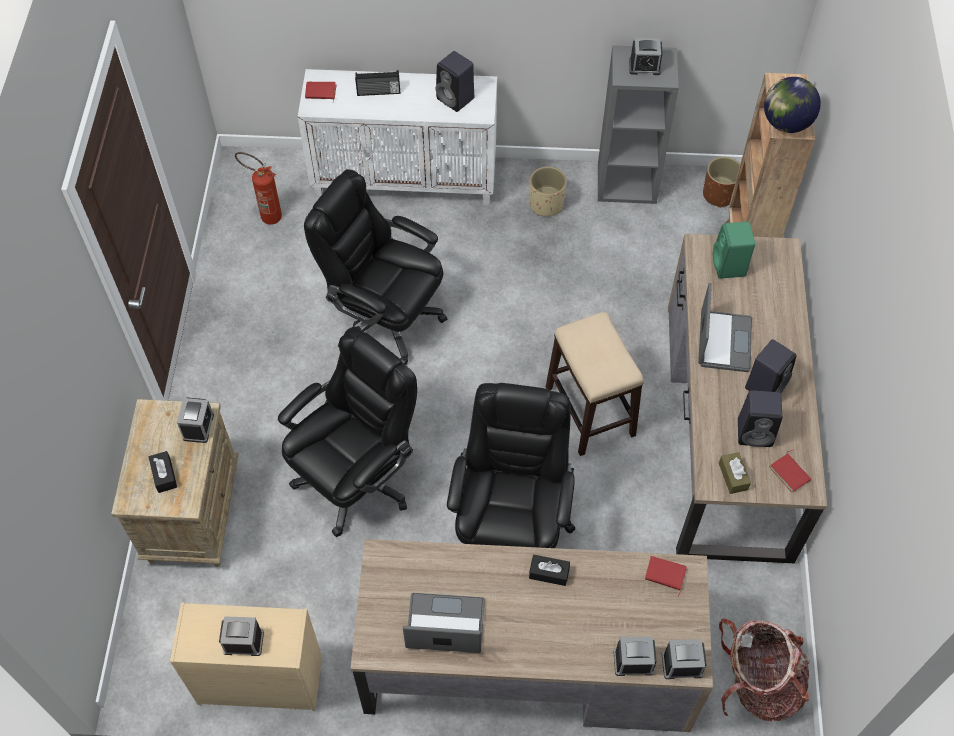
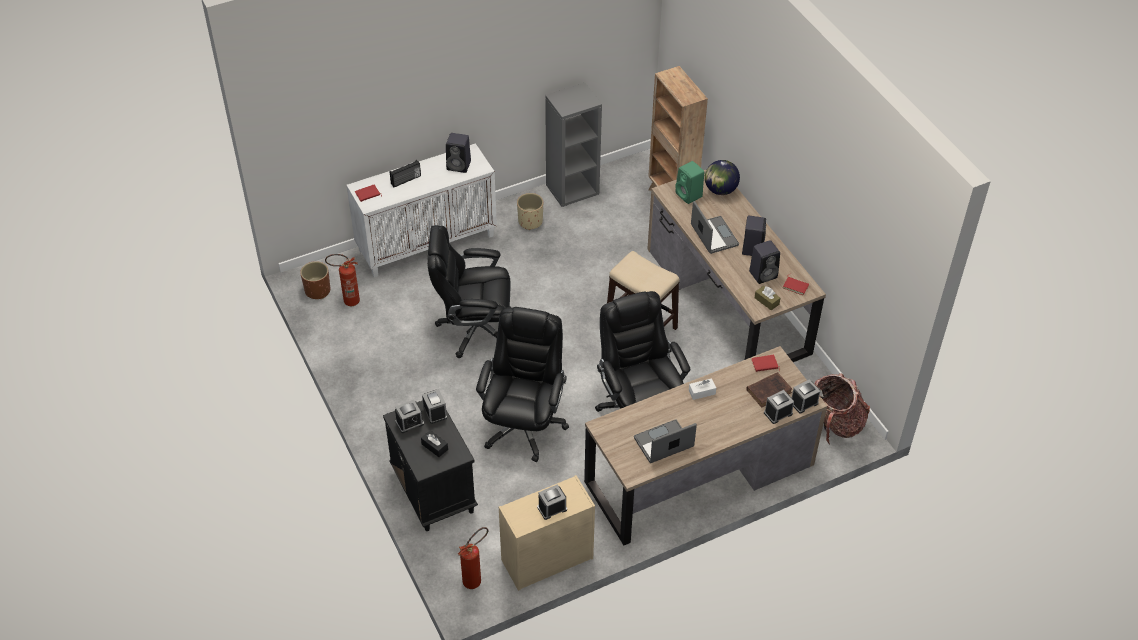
camera: 30 degrees left, 10 degrees down
beige nightstand [112,399,239,567] -> black nightstand [383,400,478,531]
black tissue box [529,555,570,586] -> white tissue box [689,378,716,400]
alarm clock [629,38,663,75] -> alarm clock moved to [395,400,424,433]
brown planter [703,157,740,208] -> brown planter moved to [300,261,330,299]
globe [764,77,821,133] -> globe moved to [705,160,740,195]
none -> fire extinguisher [458,527,488,589]
none -> brown book [746,372,792,408]

